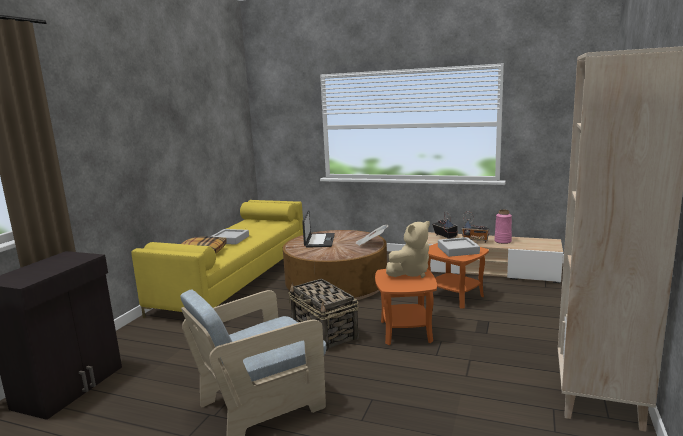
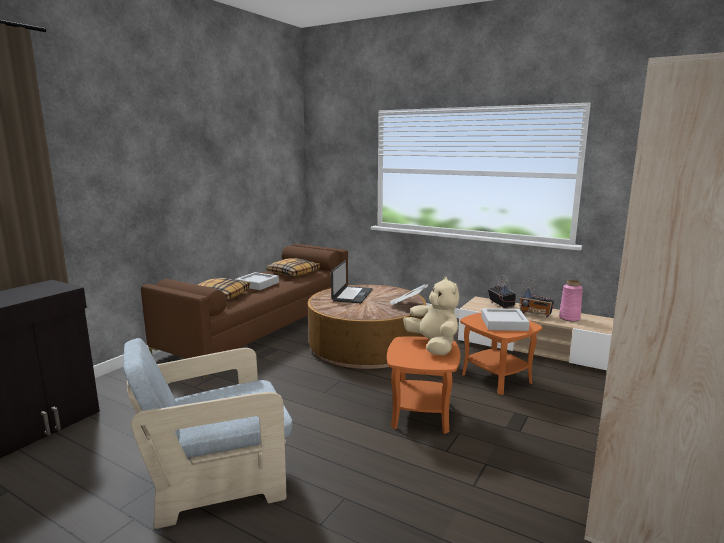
camera: 10 degrees right, 0 degrees up
yellow sofa [131,200,303,318] -> brown sofa [141,244,348,378]
basket [288,279,359,351] -> none
beige plush toy [386,221,430,278] -> beige plush toy turned 90 degrees counterclockwise [403,277,459,356]
none -> pillow [266,258,320,276]

